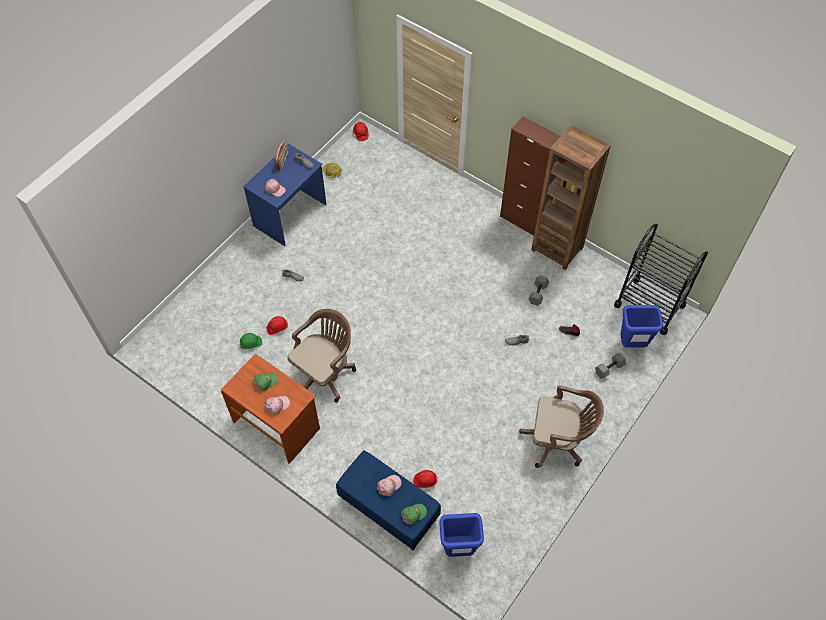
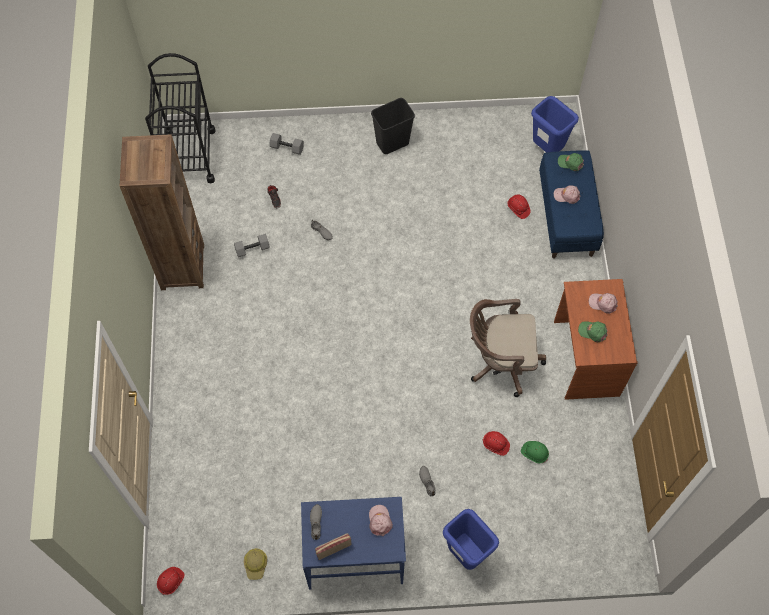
camera: 130 degrees left, 5 degrees up
brown cabinet [500,116,560,236] -> none
brown office chair [519,385,604,468] -> black trash can [371,98,415,154]
blue trash can [621,305,663,347] -> blue trash can moved to [443,509,499,570]

